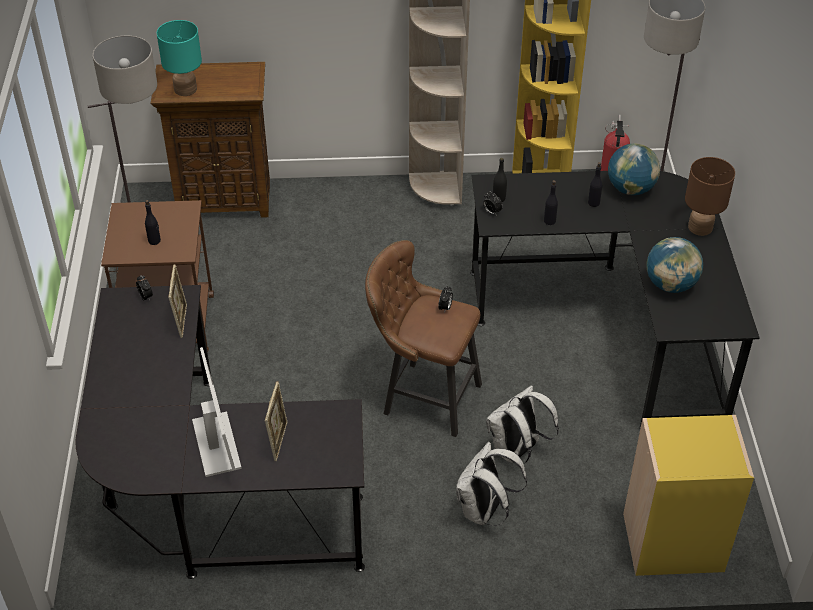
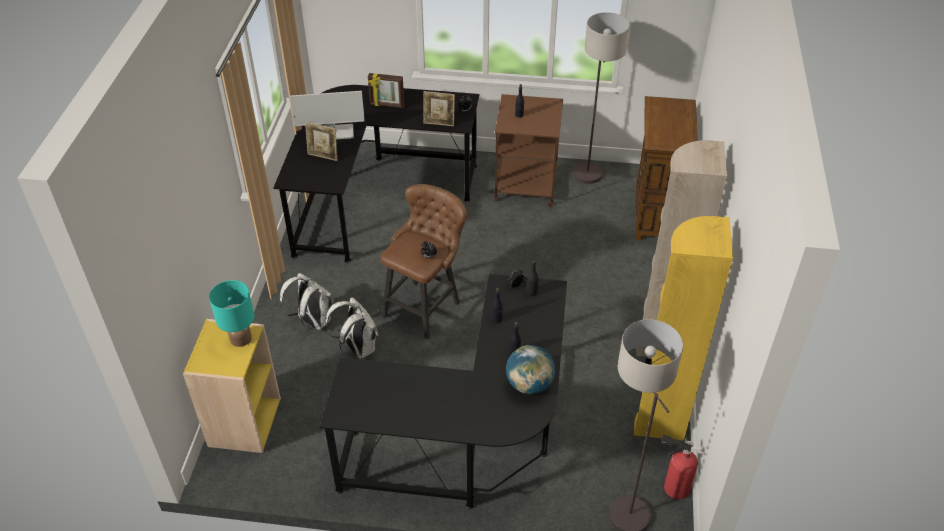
camera: 100 degrees right, 0 degrees up
turquoise table lamp [157,20,202,96] -> turquoise table lamp moved to [209,280,254,347]
globe [647,237,703,293] -> none
brown table lamp [685,157,735,236] -> none
none -> picture frame [368,73,404,108]

